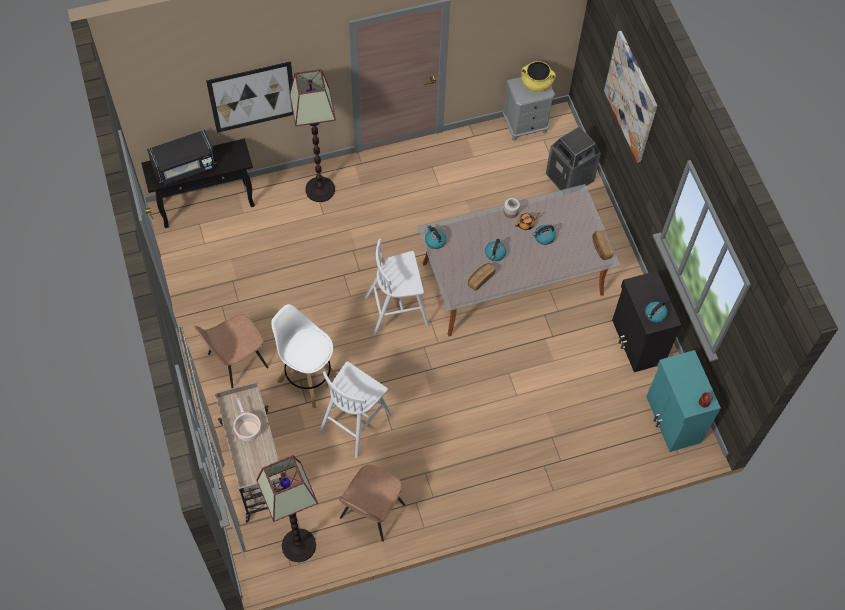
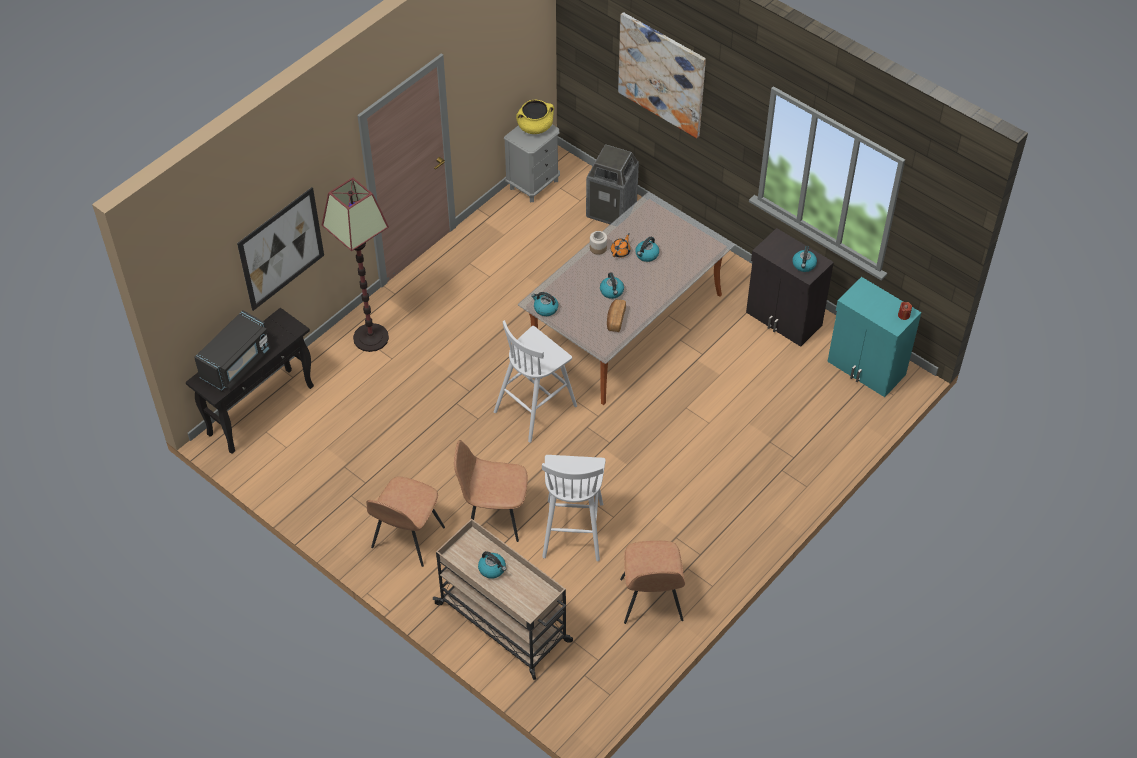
camera: 30 degrees left, 10 degrees down
cooking pot [233,398,261,441] -> kettle [478,551,506,579]
floor lamp [256,455,318,562] -> none
white stool [271,304,337,408] -> brown chair [454,440,528,542]
bread [592,230,613,260] -> none

